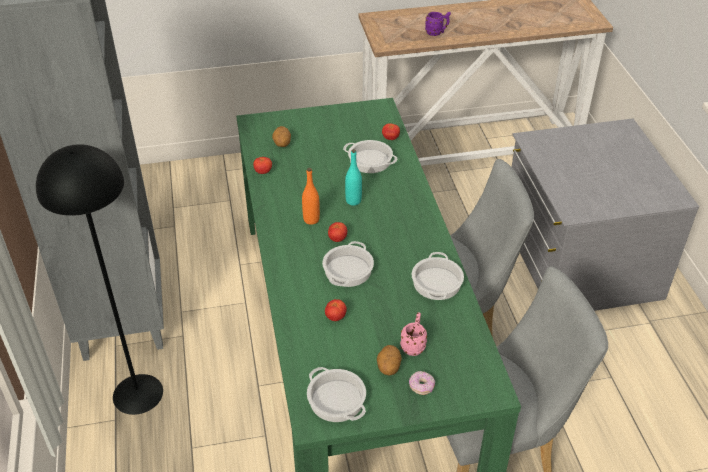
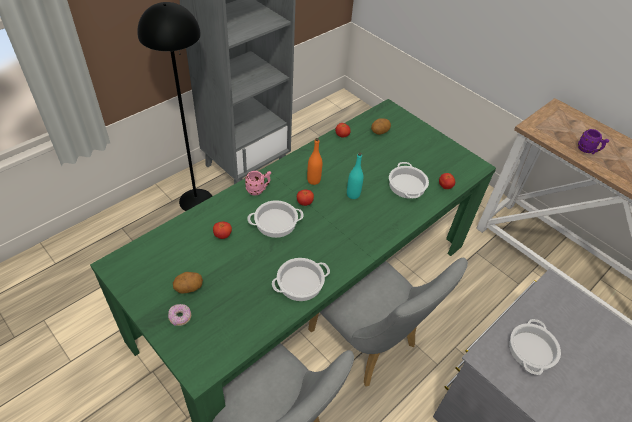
camera: 55 degrees right, 5 degrees up
cooking pot [307,367,366,422] -> cooking pot moved to [509,319,561,375]
pink mug [400,312,427,356] -> pink mug moved to [245,171,271,196]

